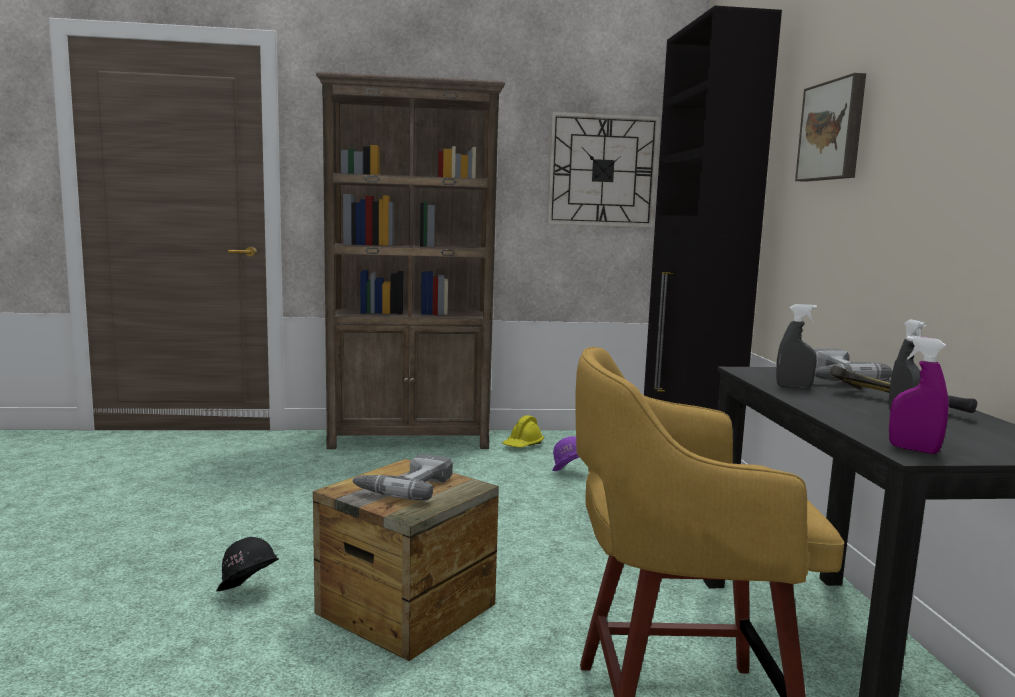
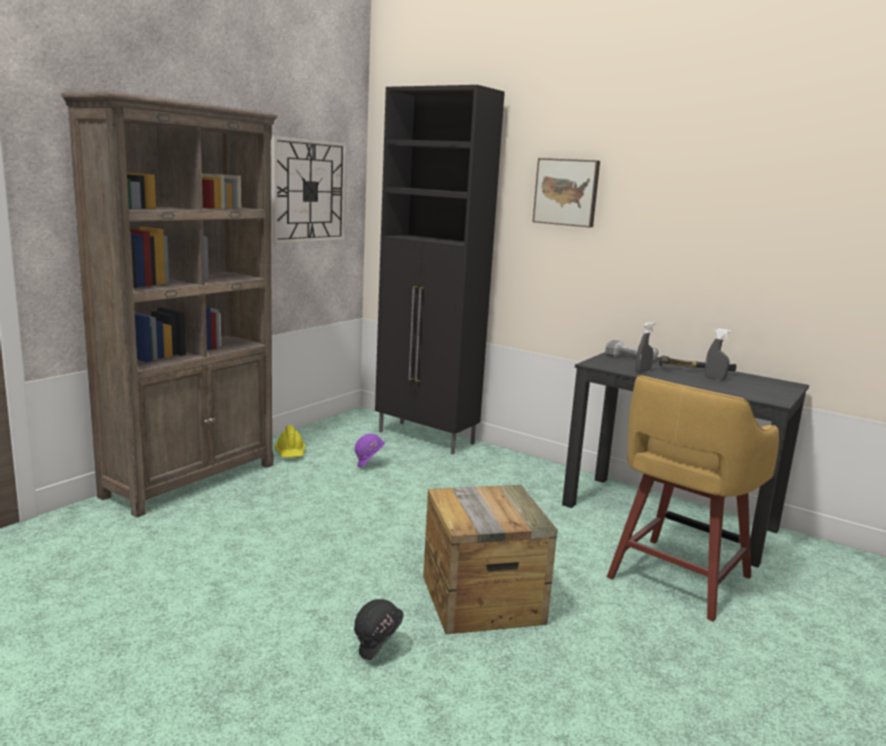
camera: 50 degrees left, 5 degrees up
power drill [352,454,453,500] -> none
purple spray bottle [889,336,949,454] -> none

